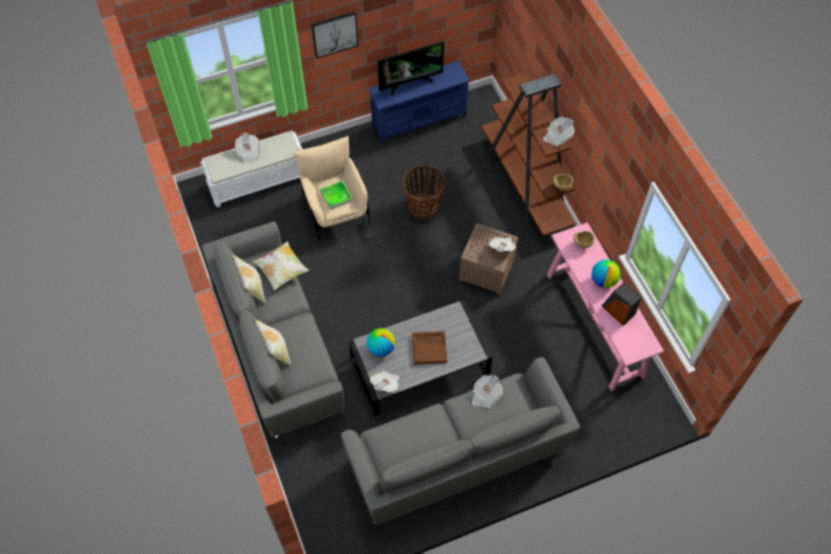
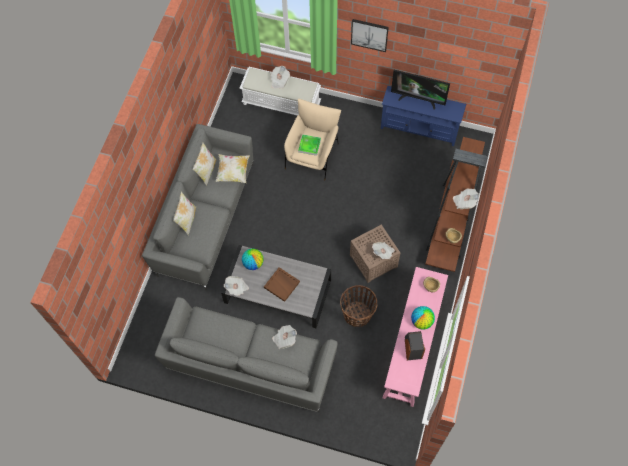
camera: 40 degrees right, 5 degrees up
basket [403,165,446,219] -> basket moved to [340,285,378,327]

